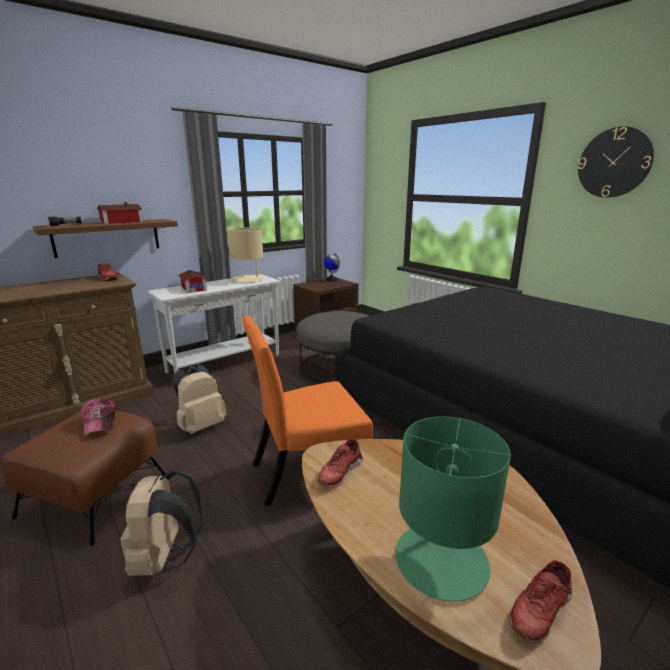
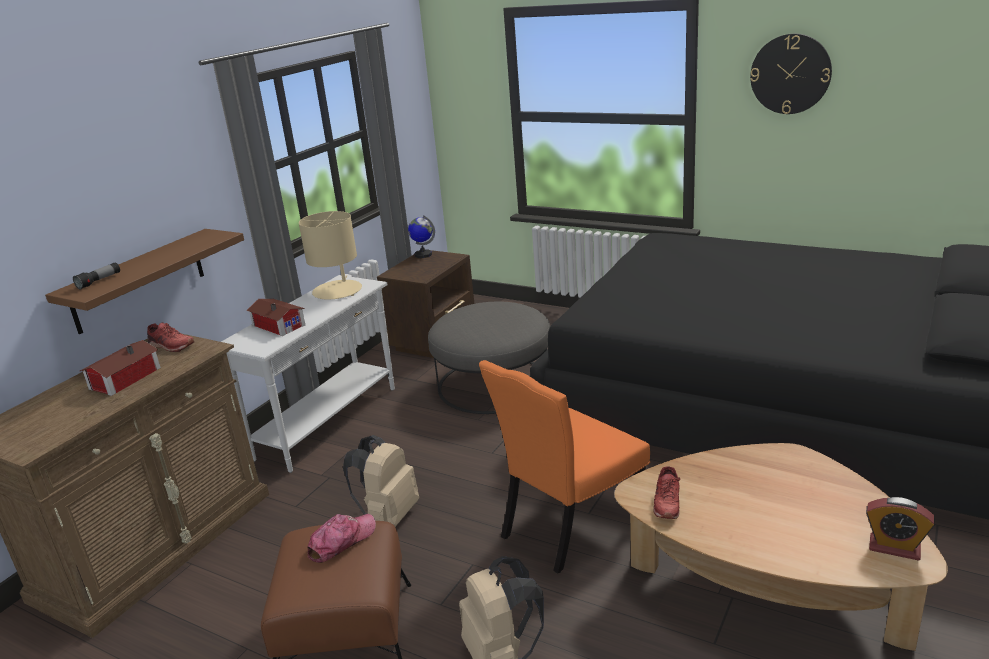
camera: 20 degrees left, 5 degrees up
cap [81,398,116,435] -> cap turned 90 degrees counterclockwise [307,514,376,563]
toy house [97,202,143,224] -> toy house moved to [80,340,161,396]
green table lamp [396,416,511,602] -> none
red shoe [509,560,572,644] -> alarm clock [866,497,935,561]

